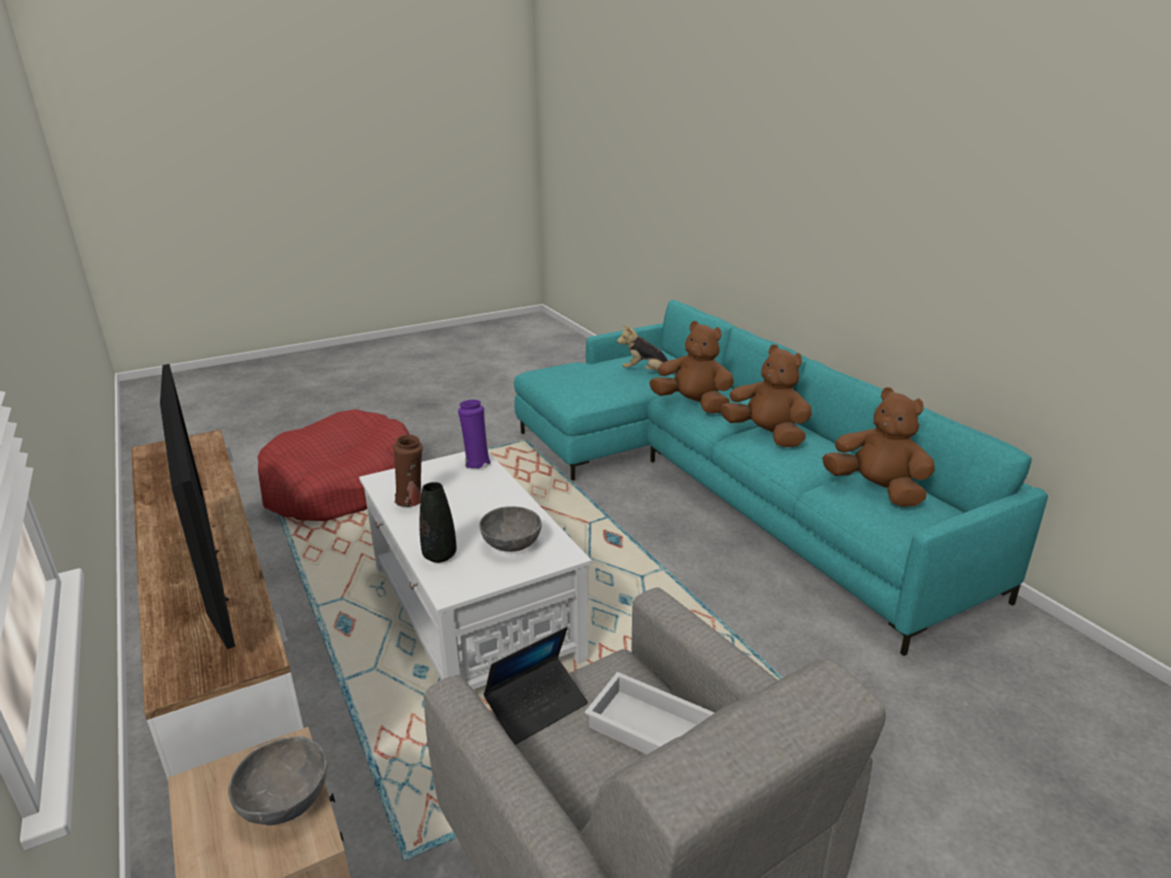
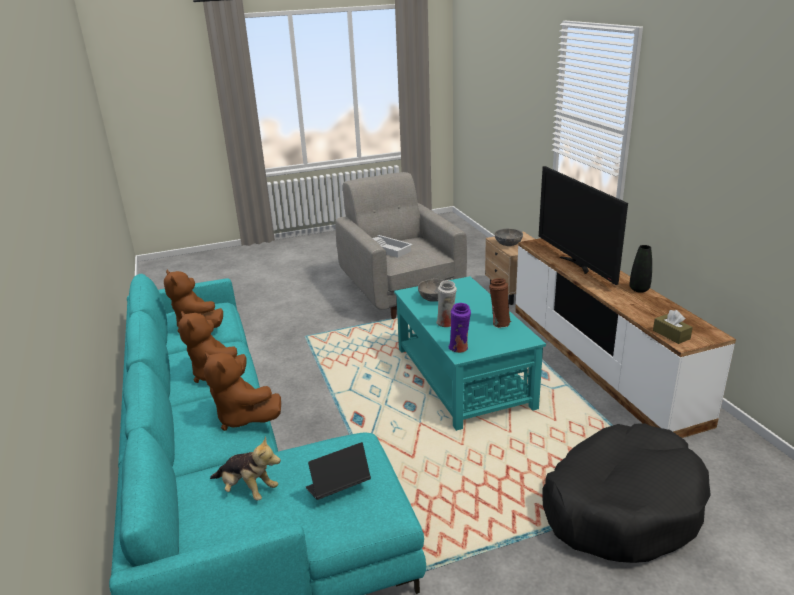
camera: 170 degrees left, 0 degrees up
red dog bed [257,409,410,521] -> black dog bed [542,423,711,563]
white coffee table [359,452,592,690] -> turquoise coffee table [394,276,546,431]
black vase [419,482,457,563] -> black vase moved to [629,245,652,293]
laptop [483,627,588,745] -> laptop moved to [306,442,371,500]
none -> white vase [436,280,457,327]
none -> brown tissue box [653,310,693,344]

